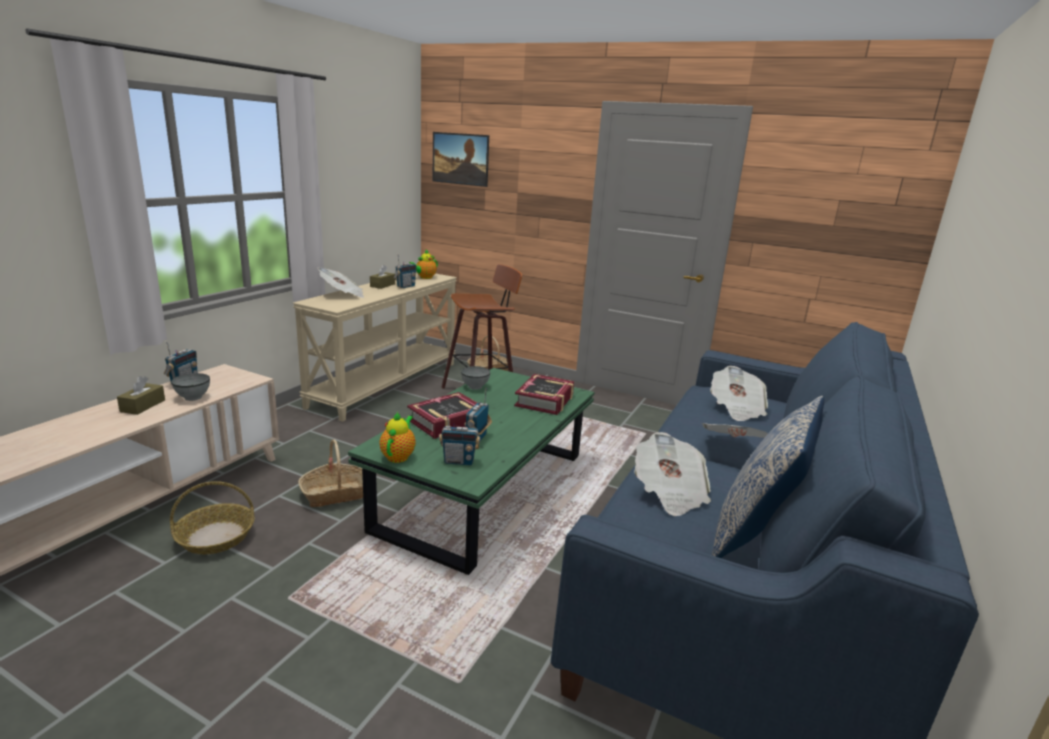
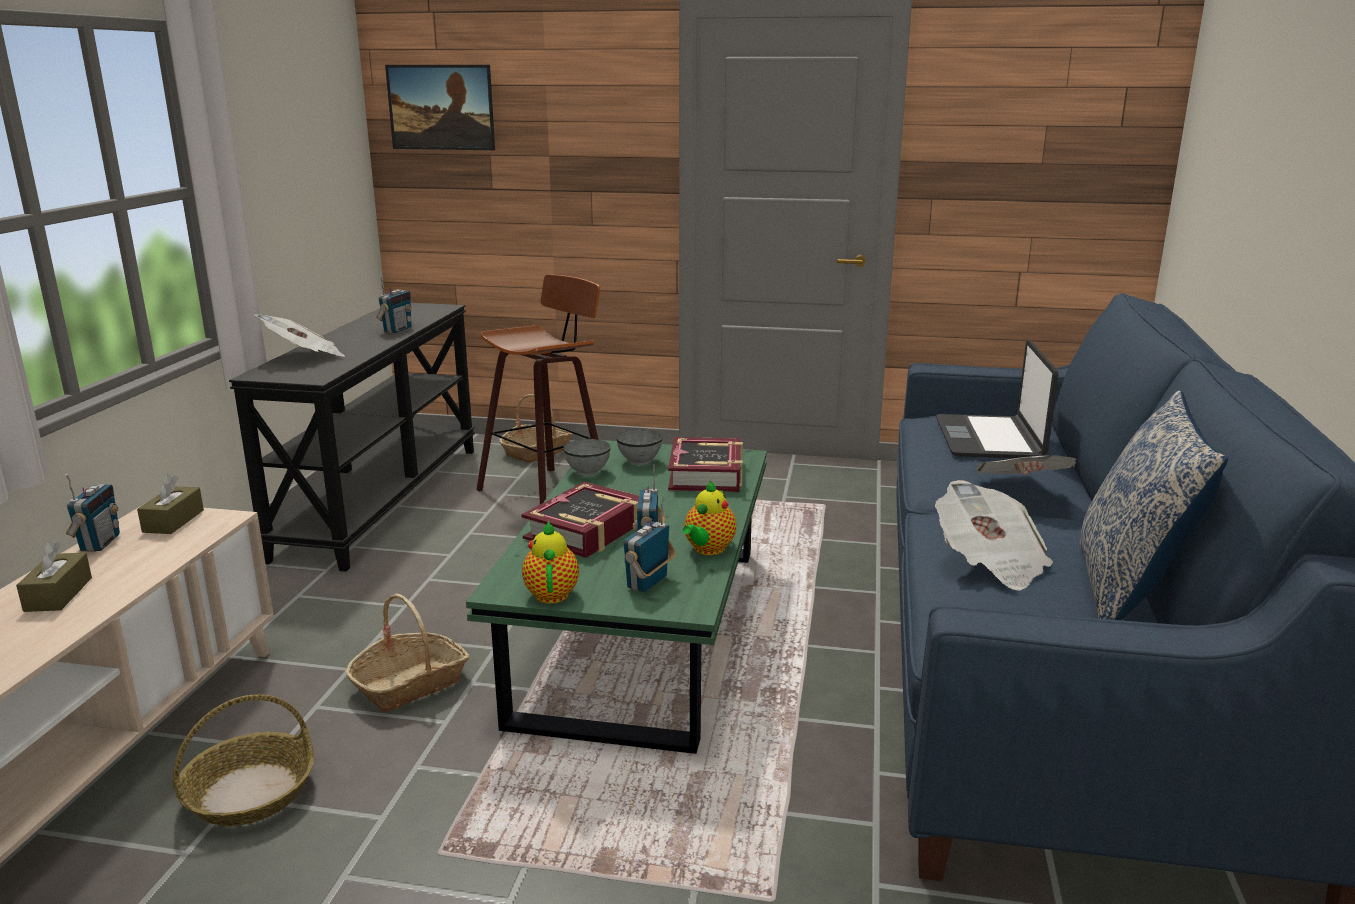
camera: 15 degrees left, 0 degrees up
grey bowl [171,373,210,401] -> grey bowl moved to [616,429,663,466]
beige console table [293,271,457,422] -> black console table [229,303,475,572]
brown tissue box [370,265,395,289] -> brown tissue box moved to [137,474,204,534]
teapot [409,249,438,279] -> teapot moved to [683,481,736,555]
radio [439,409,480,465] -> radio turned 135 degrees clockwise [624,497,676,592]
newspaper [710,366,768,421] -> laptop [936,340,1059,458]

